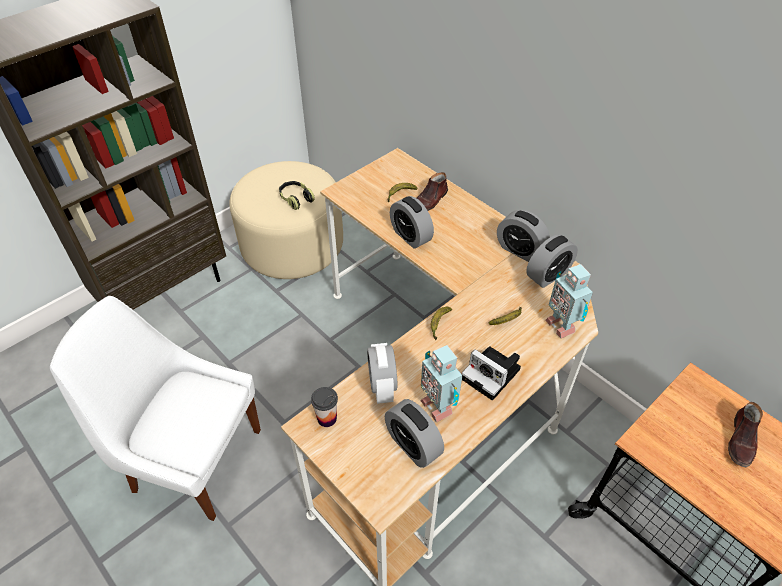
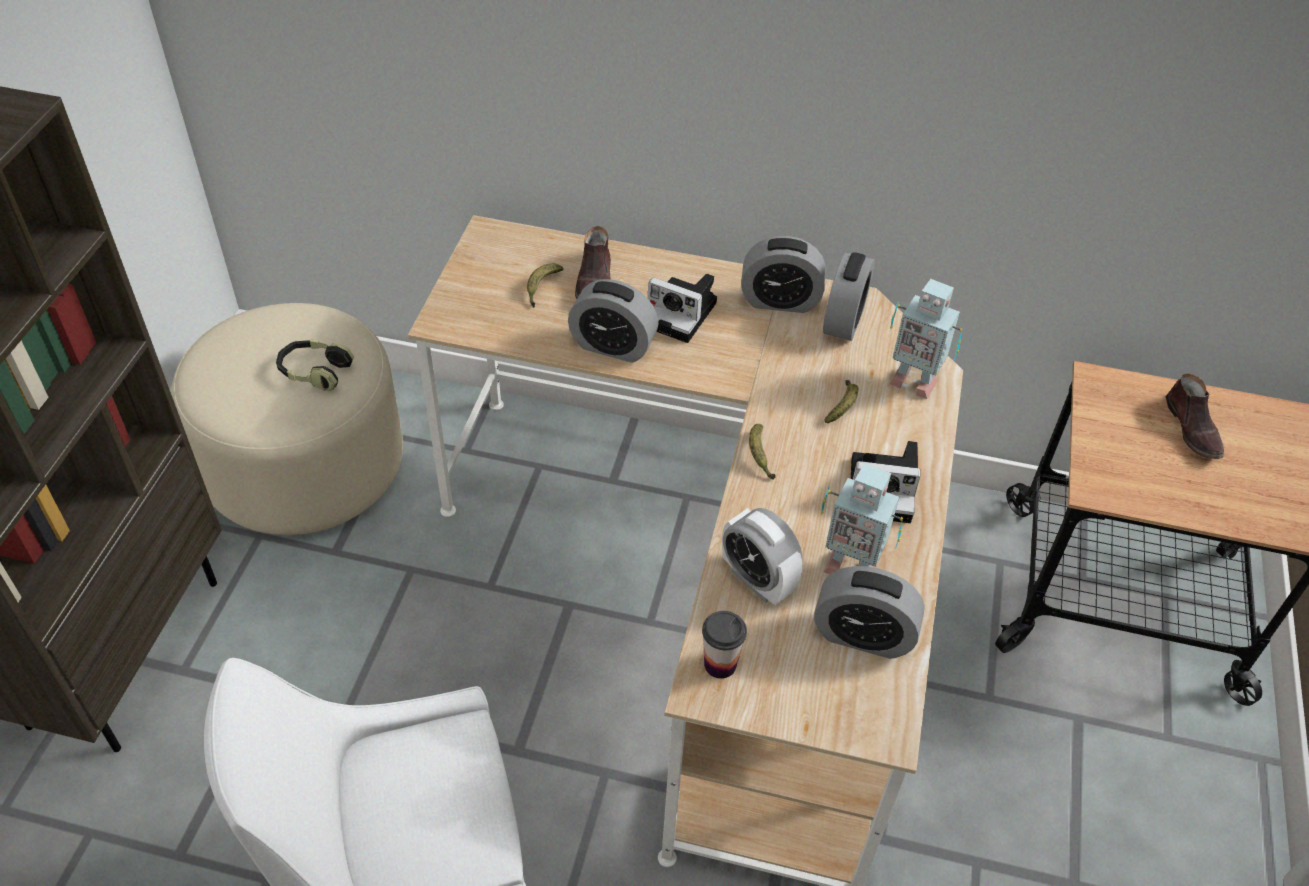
camera: 35 degrees left, 0 degrees up
none -> camera [648,274,717,343]

